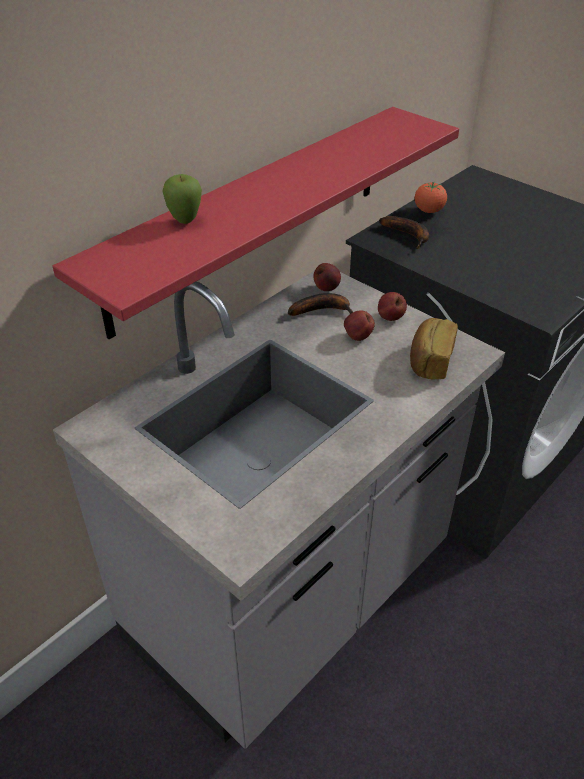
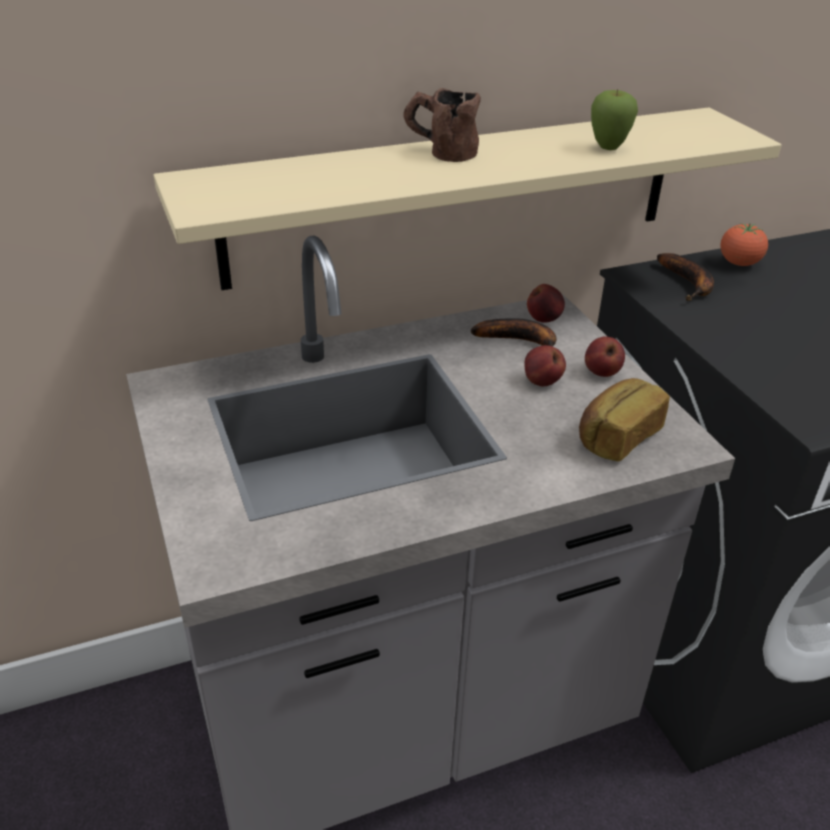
camera: 25 degrees right, 5 degrees down
red shelf [52,107,459,339] -> beige shelf [153,107,782,290]
apple [162,174,202,224] -> apple moved to [591,89,638,150]
none -> brown mug [404,88,481,162]

